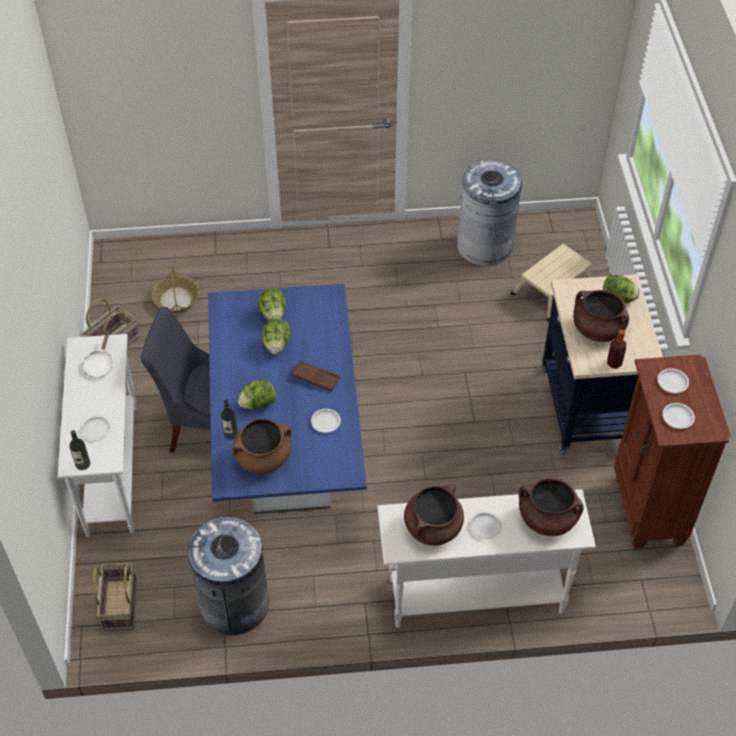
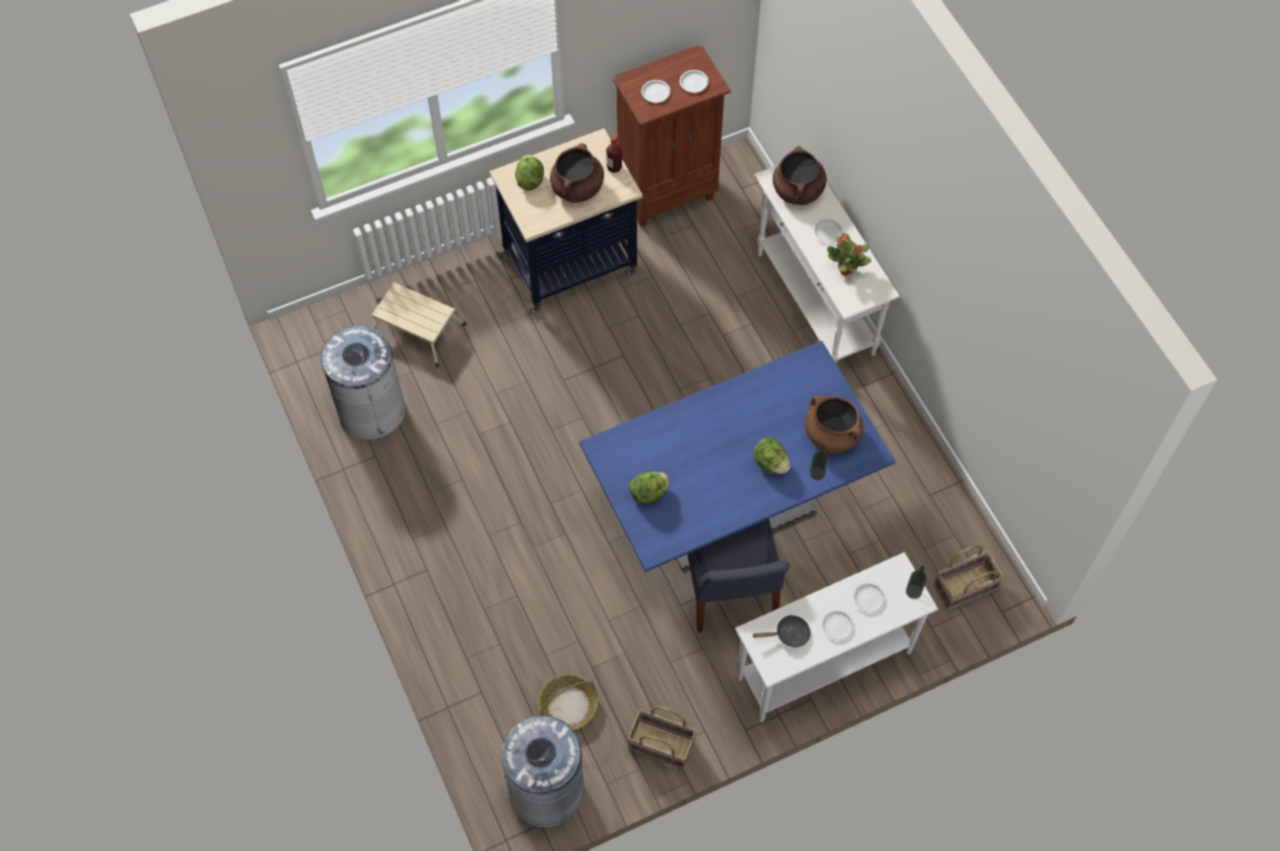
camera: 110 degrees left, 10 degrees up
white frying pan [83,333,113,378] -> black frying pan [752,615,811,648]
grey trash can [185,517,269,635] -> grey trash can moved to [501,716,584,827]
lettuce [261,318,290,354] -> none
brown tray [292,360,340,392] -> none
white plate [311,409,341,433] -> white plate moved to [821,610,854,640]
brown cooking pot [404,484,464,546] -> potted plant [827,233,871,276]

